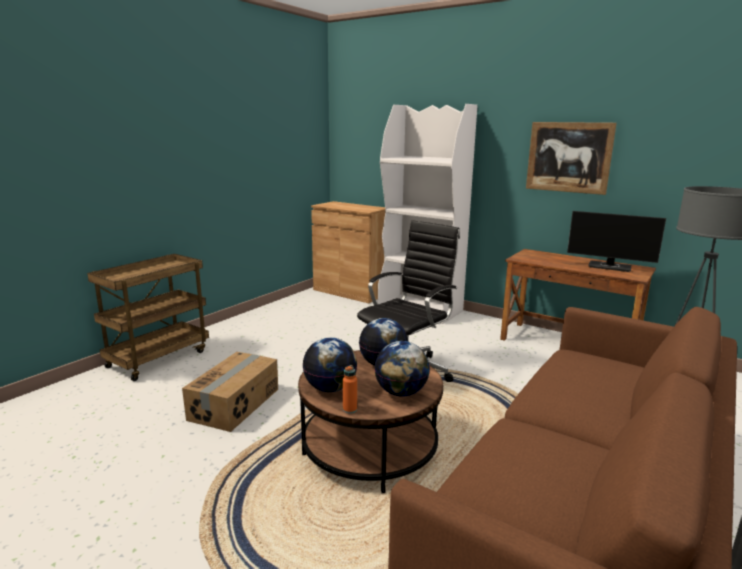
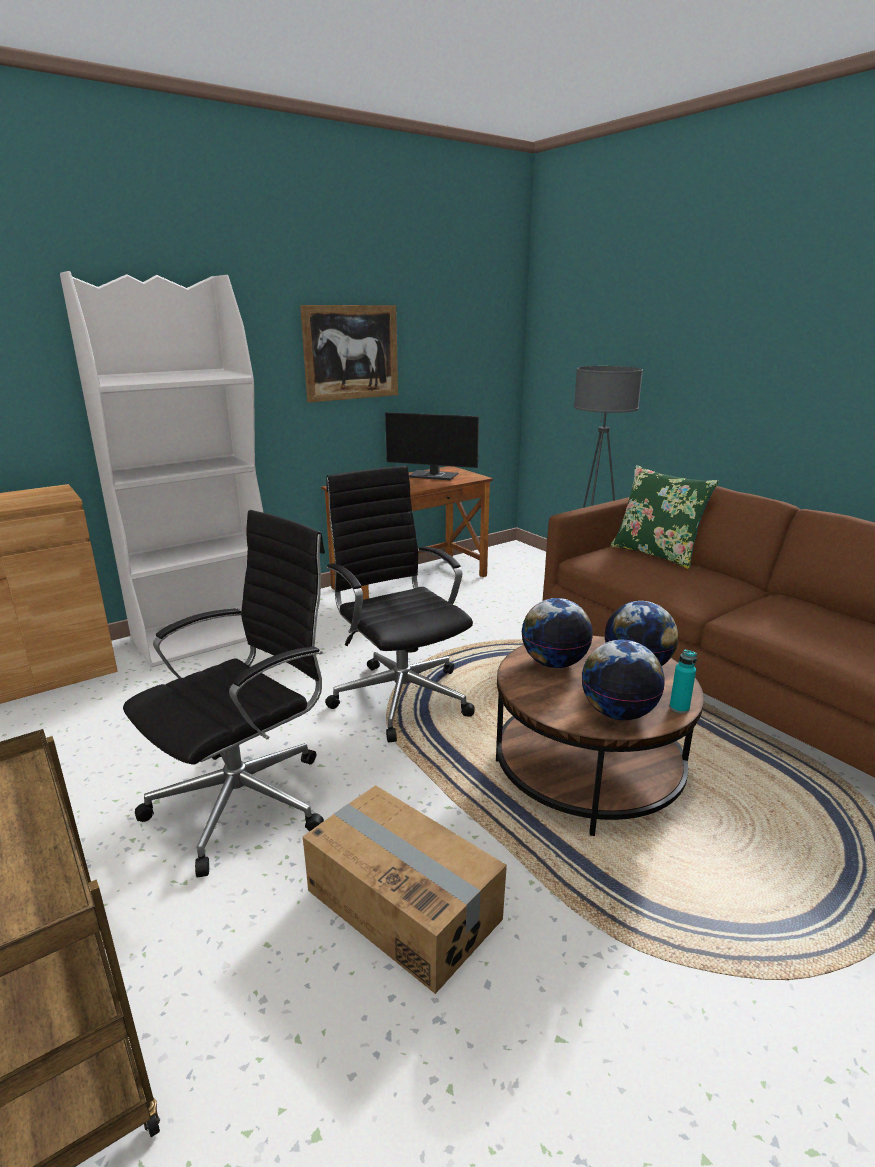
camera: 70 degrees left, 5 degrees up
orange bottle [343,365,357,413] -> turquoise bottle [670,649,697,713]
monitor [567,211,666,272] -> monitor turned 60 degrees clockwise [385,412,479,480]
none -> black office chair [123,510,325,878]
none -> green pillow [610,465,719,569]

